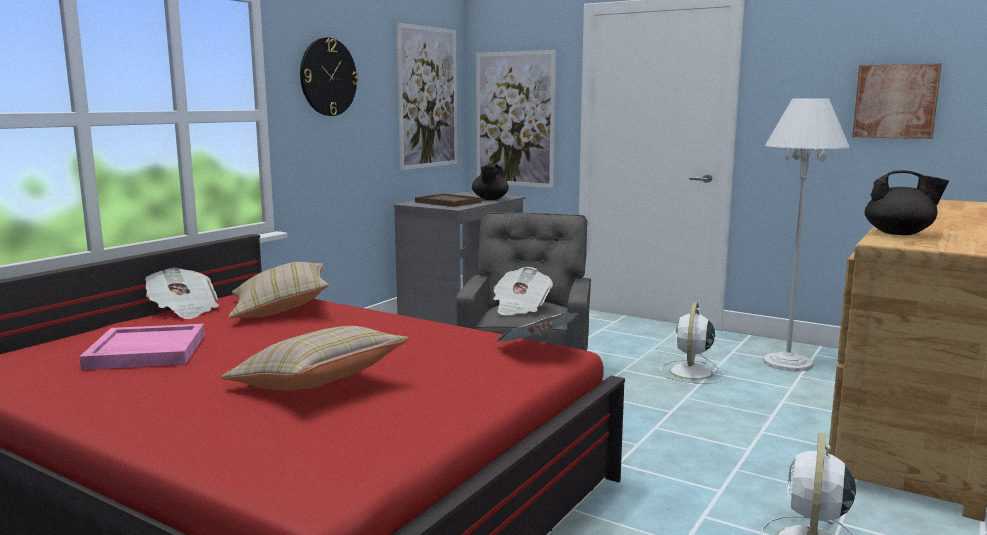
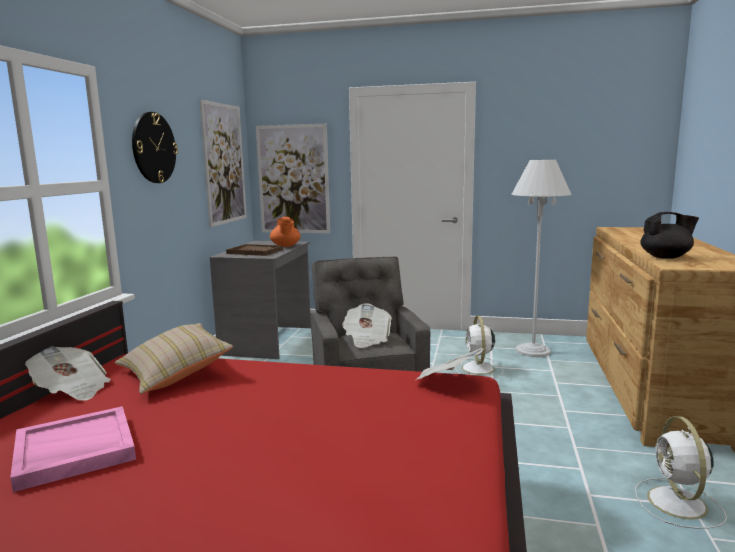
camera: 20 degrees left, 0 degrees up
beige pillow [221,326,409,390] -> none
black teapot [472,163,509,200] -> orange teapot [270,217,300,247]
picture [852,63,942,139] -> none

